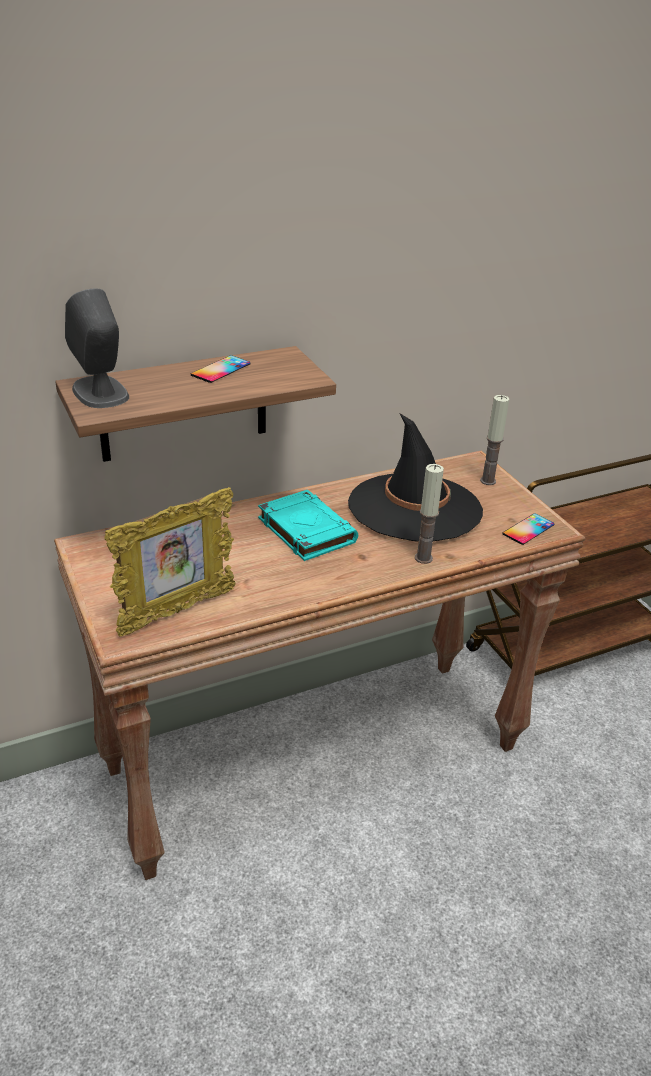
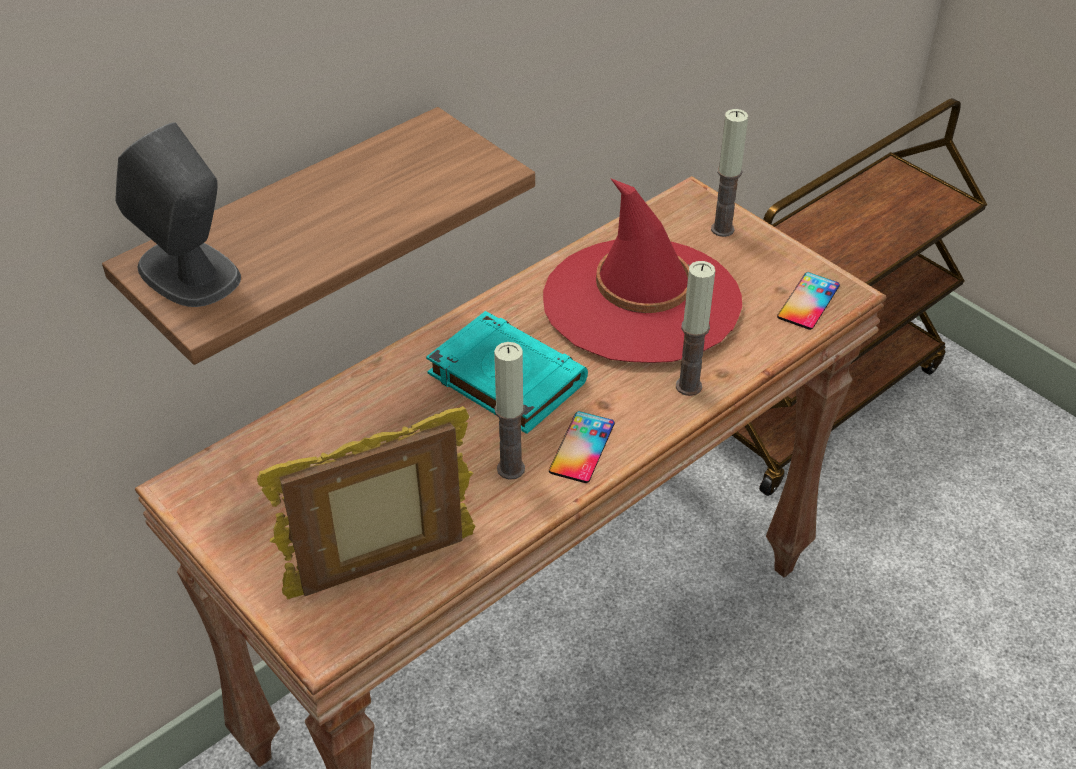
camera: 15 degrees left, 10 degrees up
picture frame [104,487,235,637] -> picture frame turned 150 degrees counterclockwise [257,406,475,599]
phone [191,355,250,383] -> phone moved to [549,411,615,483]
black hat [348,413,483,542] -> red hat [543,178,742,363]
none -> candle [494,342,525,480]

